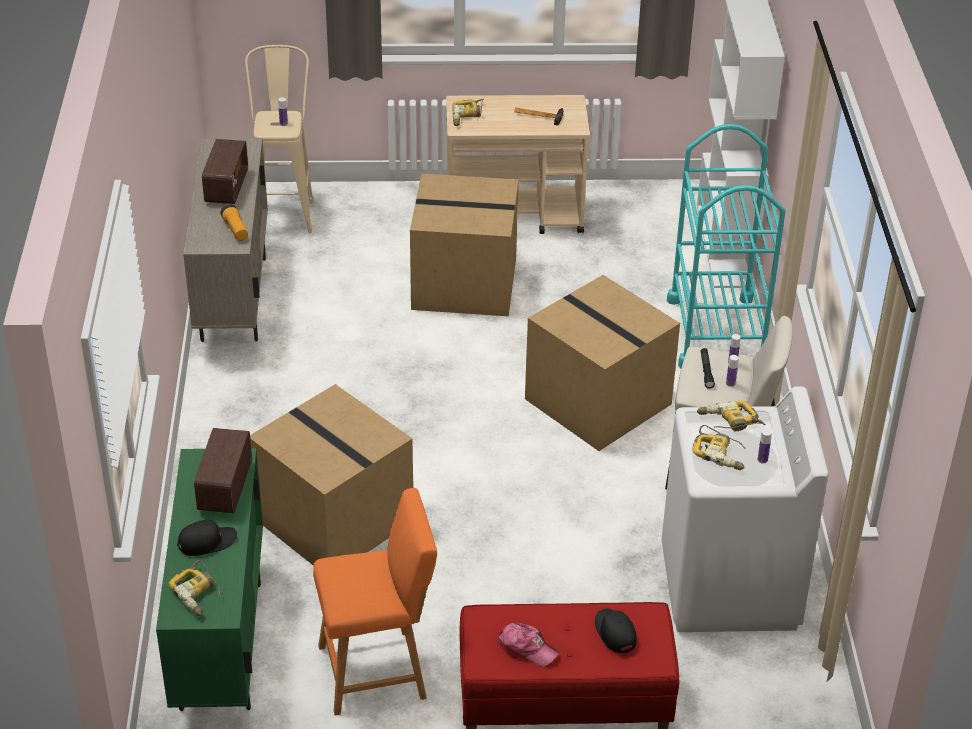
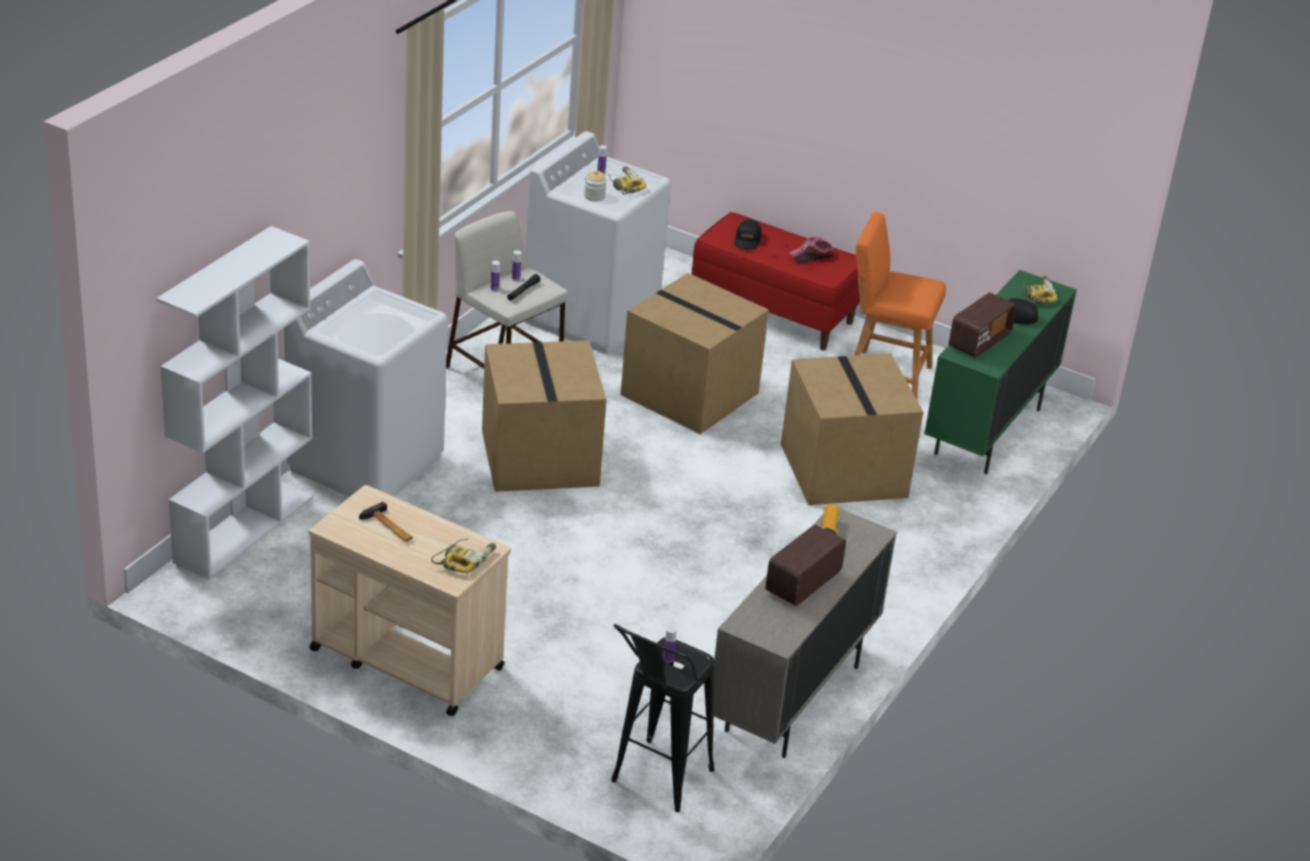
camera: 150 degrees left, 5 degrees down
beige stool [245,45,314,233] -> black stool [611,624,714,812]
cardboard box [410,174,519,316] -> cardboard box moved to [621,273,769,434]
cap [498,622,559,666] -> cap turned 90 degrees counterclockwise [789,237,835,263]
turquoise cart [667,124,785,369] -> white washing machine [284,259,447,497]
power drill [697,400,766,432] -> jar [584,170,607,201]

